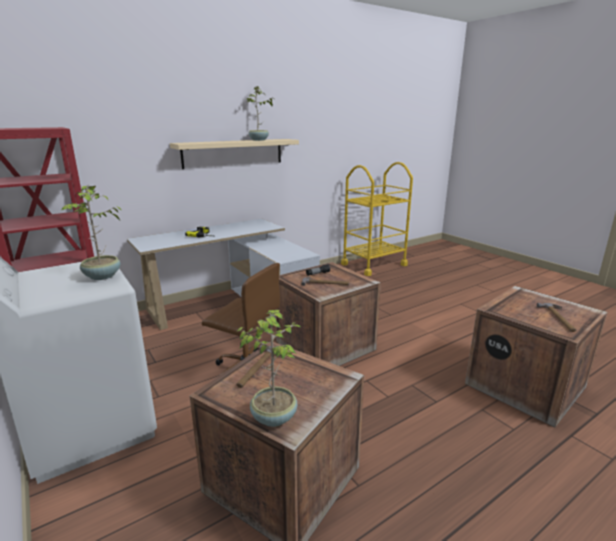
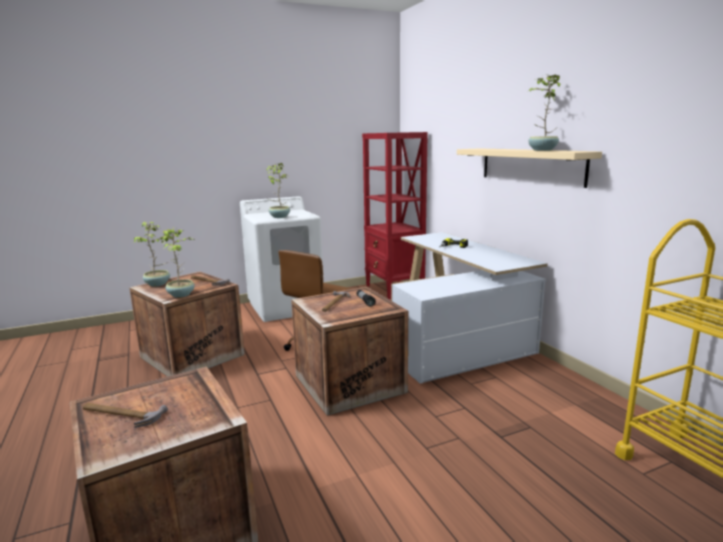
camera: 100 degrees right, 5 degrees down
none -> potted plant [160,228,195,298]

